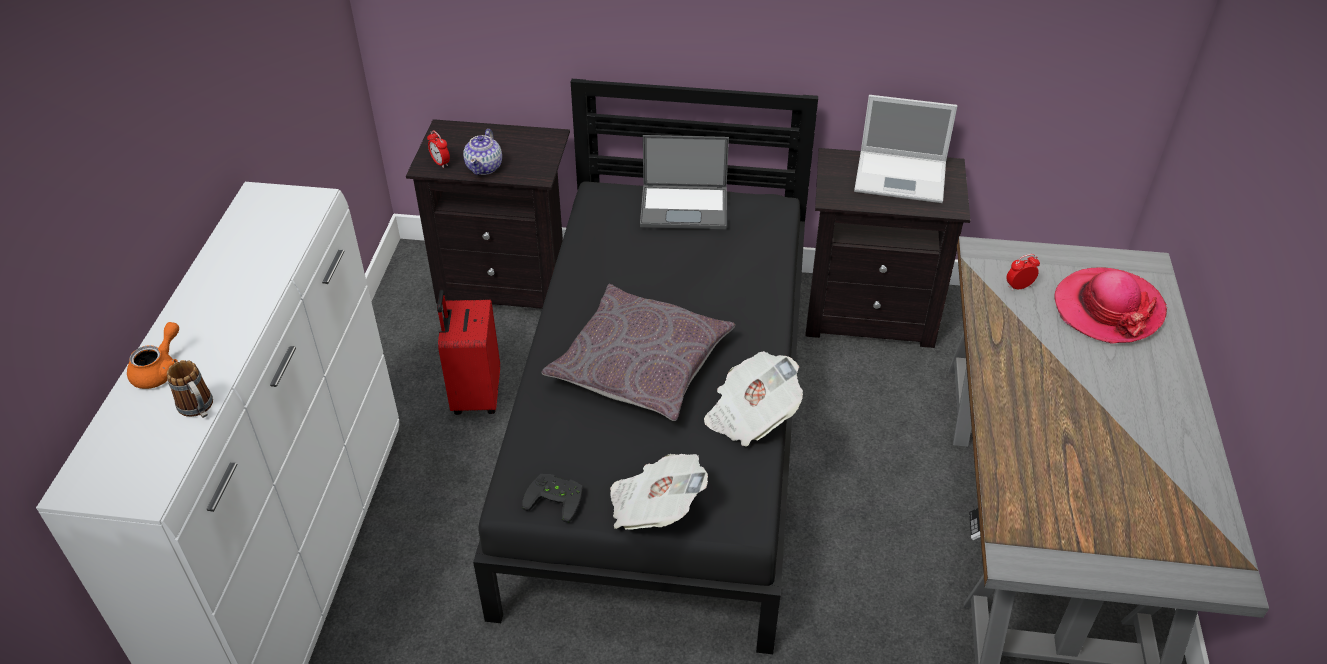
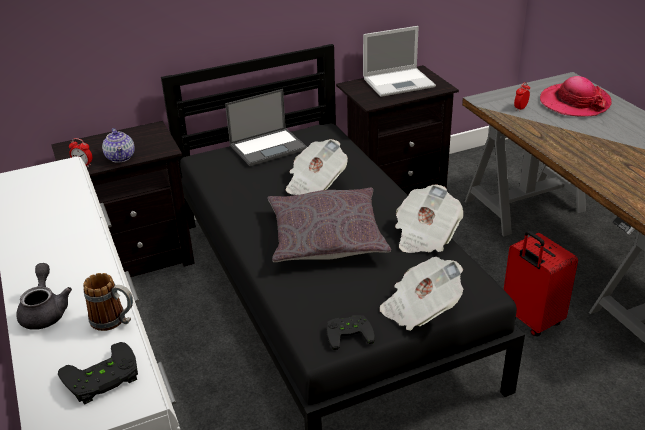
camera: 30 degrees left, 10 degrees down
orange teapot [127,322,179,389] -> grey teapot [16,263,72,330]
red suitcase [437,290,500,415] -> red suitcase moved to [504,231,578,336]
none -> black game controller [58,342,138,405]
none -> newspaper [286,139,348,195]

